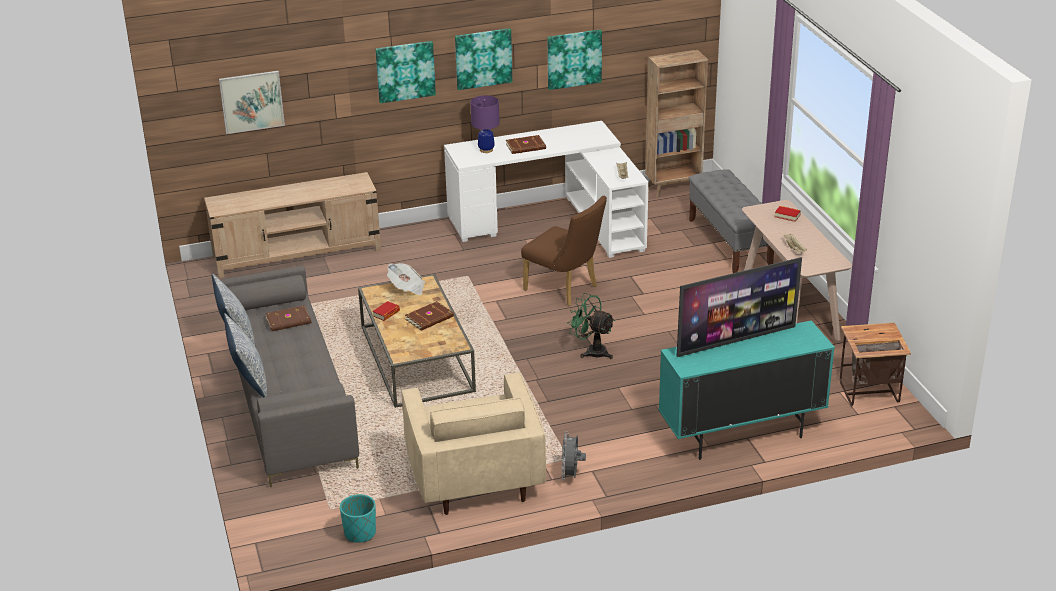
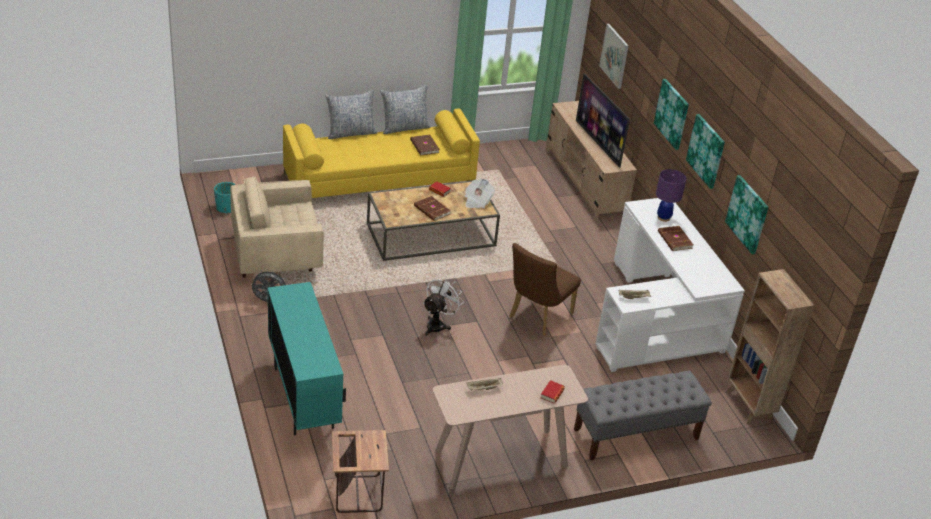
camera: 85 degrees right, 5 degrees up
grey sofa [221,266,359,487] -> yellow sofa [283,109,480,198]
green fan [567,293,615,359] -> white fan [423,276,464,336]
television [676,257,802,357] -> television moved to [576,73,630,168]

